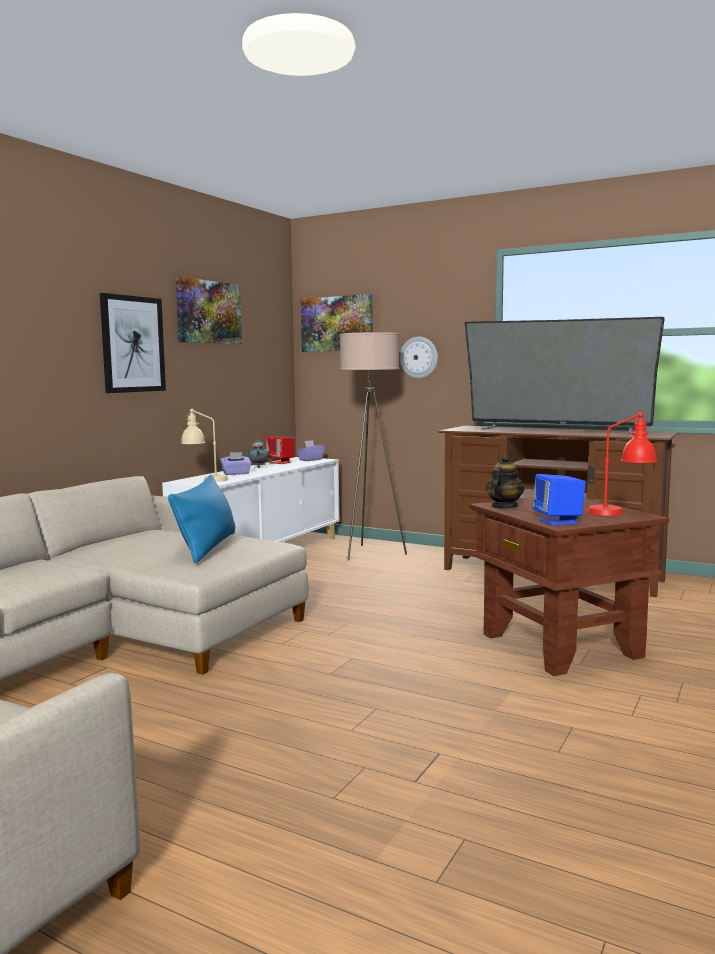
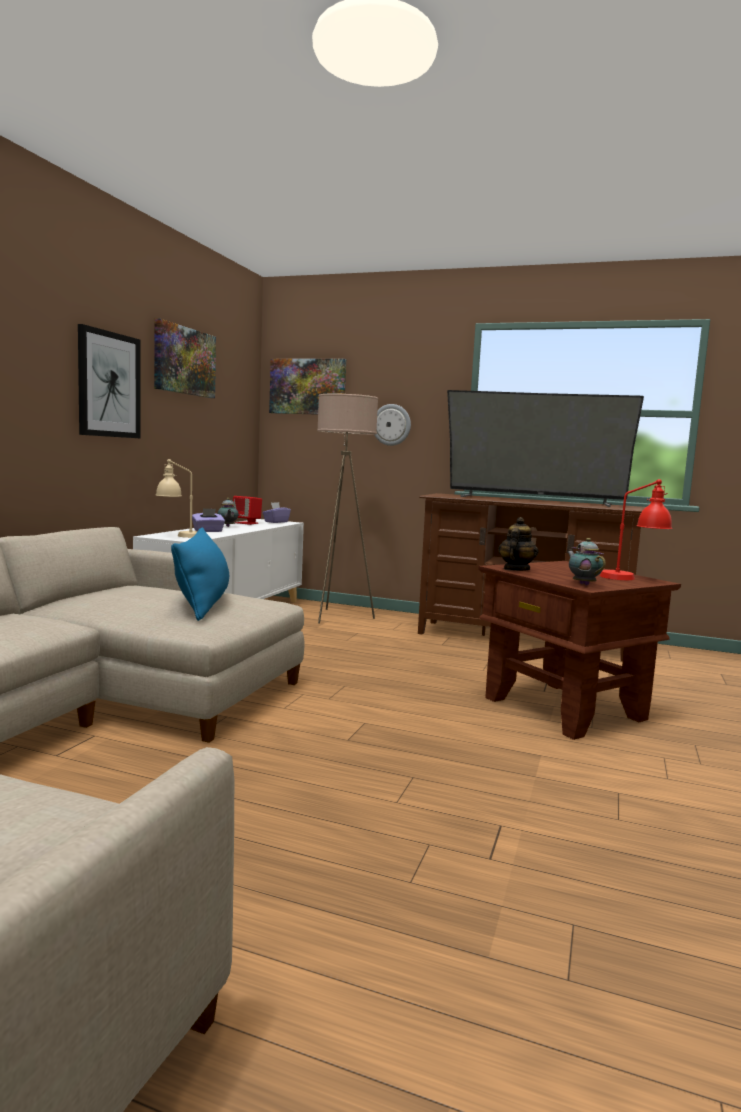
camera: 10 degrees left, 0 degrees up
blue speaker [532,474,586,526] -> teapot [567,538,606,585]

